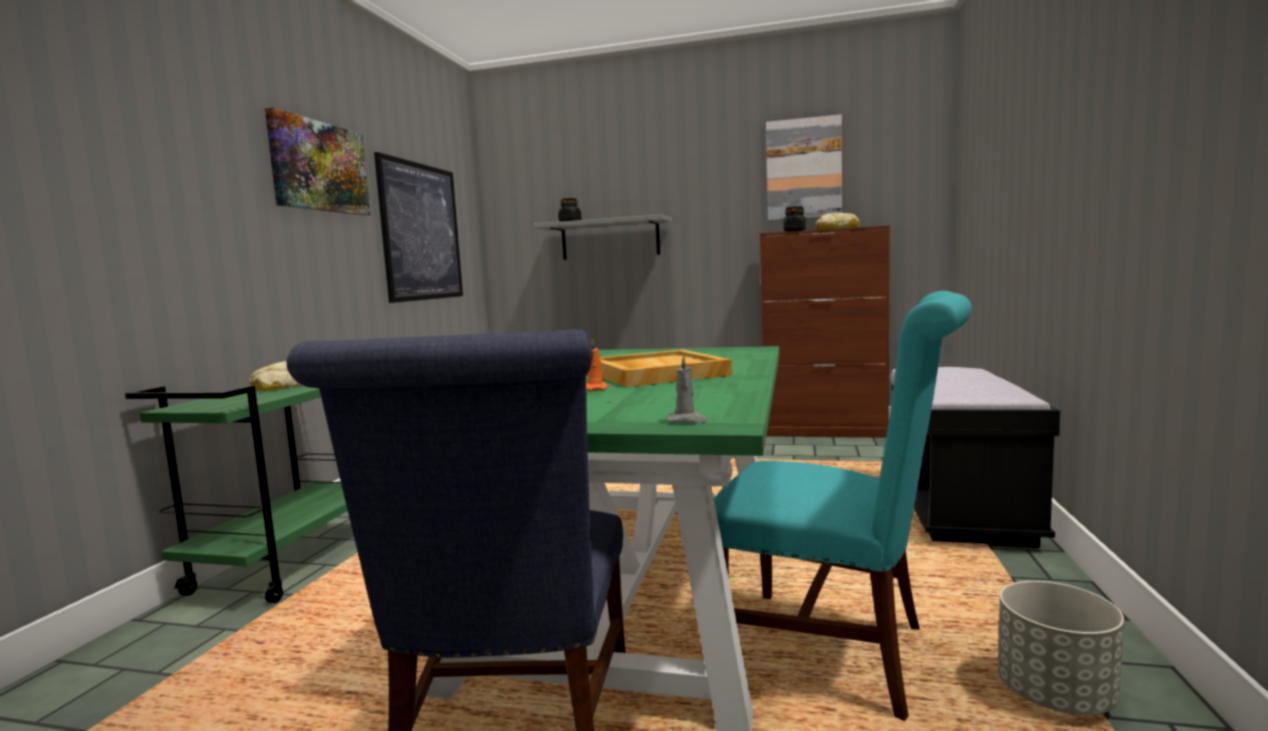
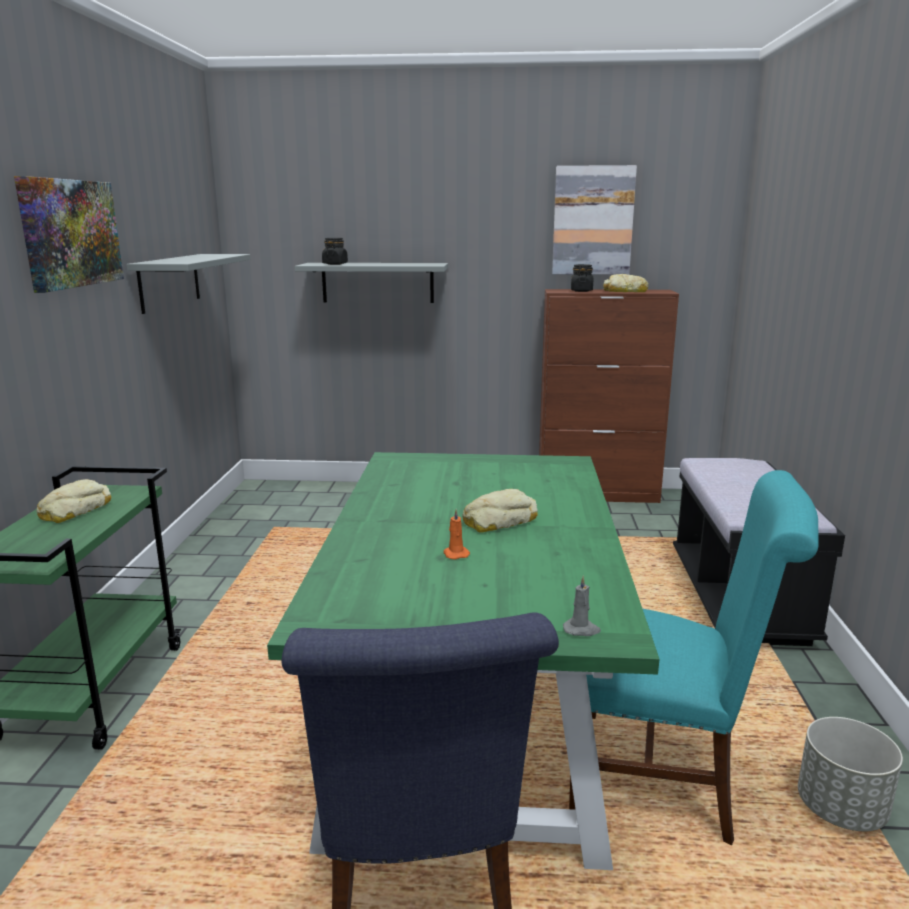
camera: 10 degrees left, 10 degrees up
picture [374,152,463,303] -> grey shelf [126,254,250,314]
beige tray [600,349,732,387] -> bread [462,489,538,533]

